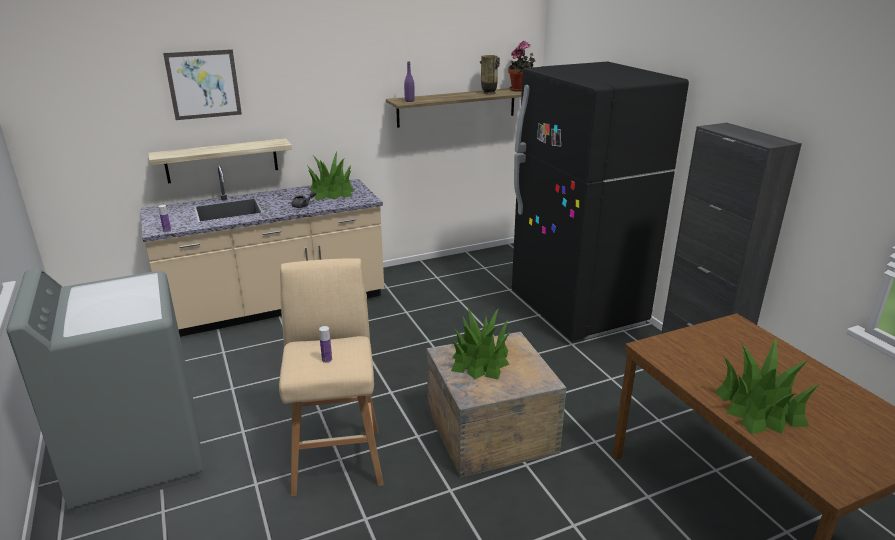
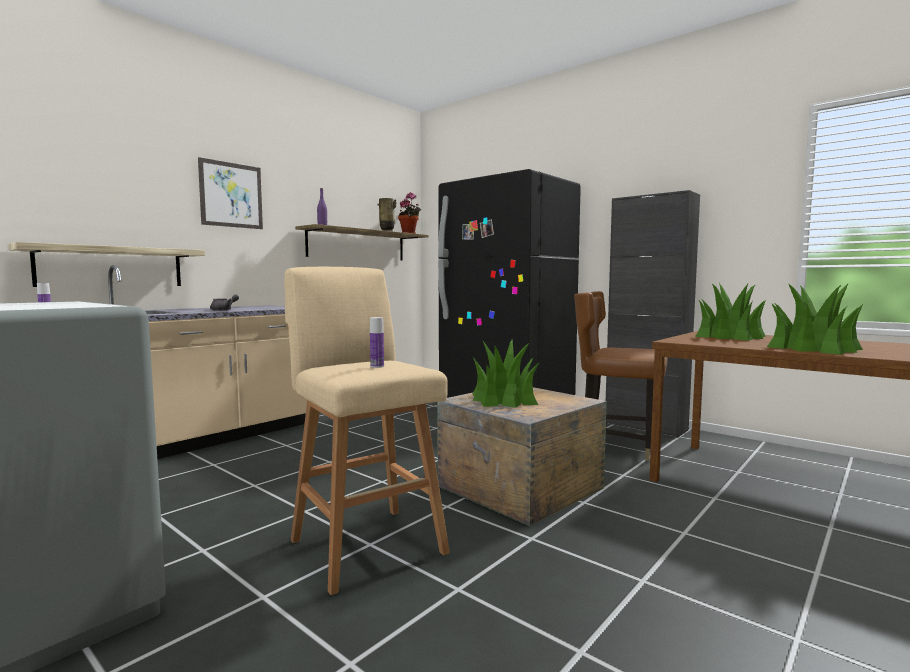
camera: 25 degrees left, 20 degrees down
picture [163,49,242,120] -> picture moved to [198,157,263,229]
potted plant [308,152,354,200] -> potted plant moved to [695,283,766,341]
none -> brown chair [574,291,668,461]

